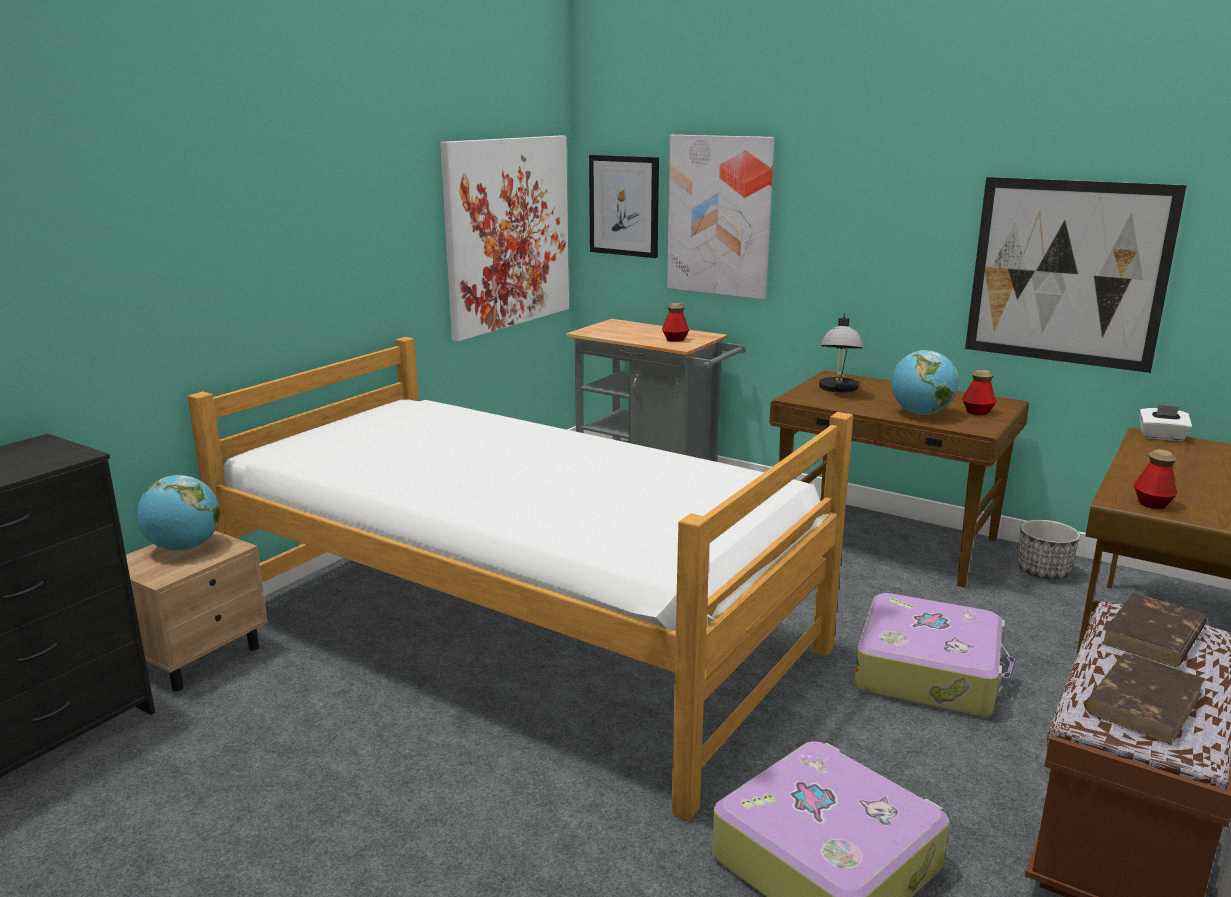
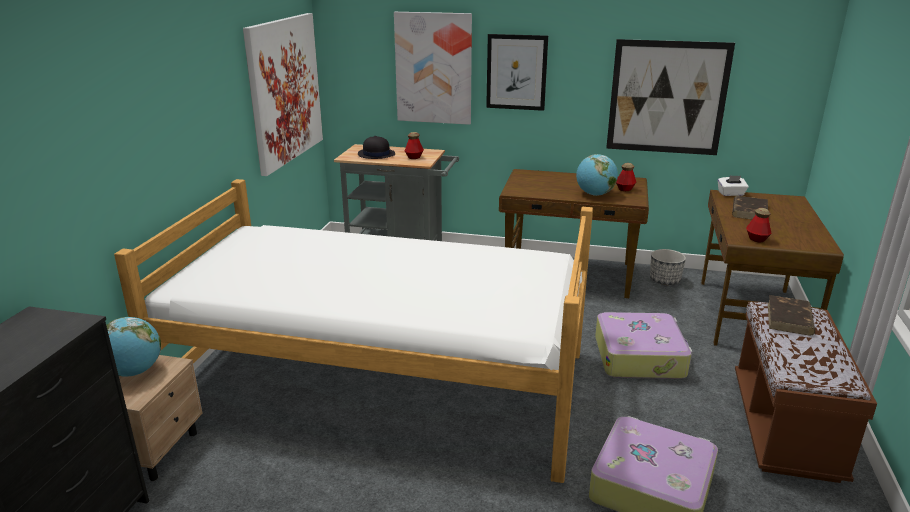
camera: 20 degrees left, 5 degrees up
picture [589,155,659,258] -> picture moved to [486,34,548,111]
table lamp [819,313,863,393] -> none
brown book [1085,653,1205,745] -> brown book moved to [732,196,768,219]
none -> black hat [358,136,395,159]

